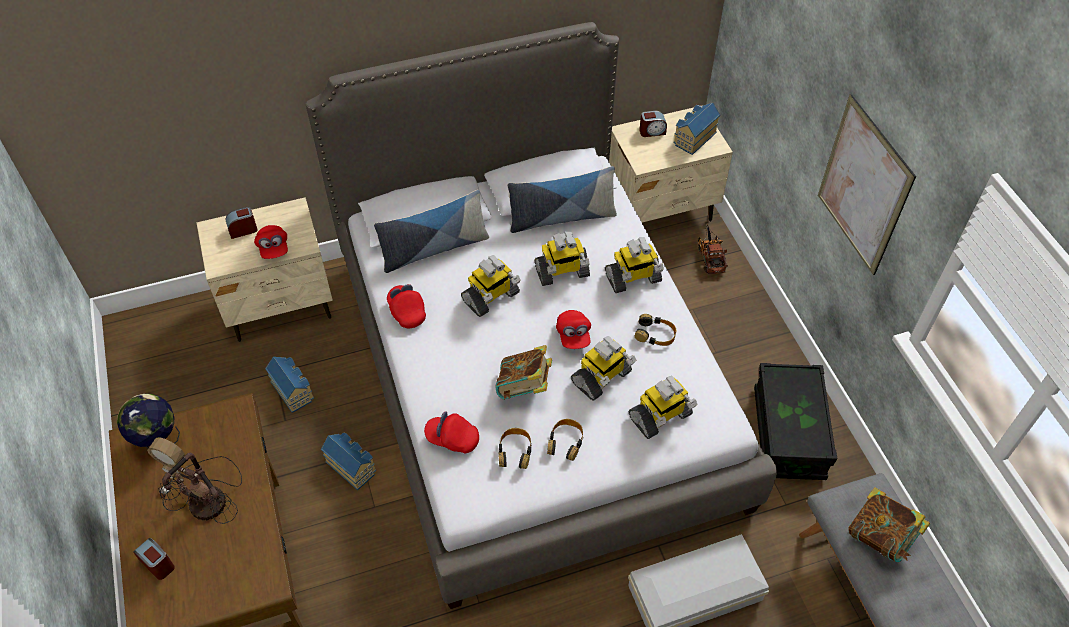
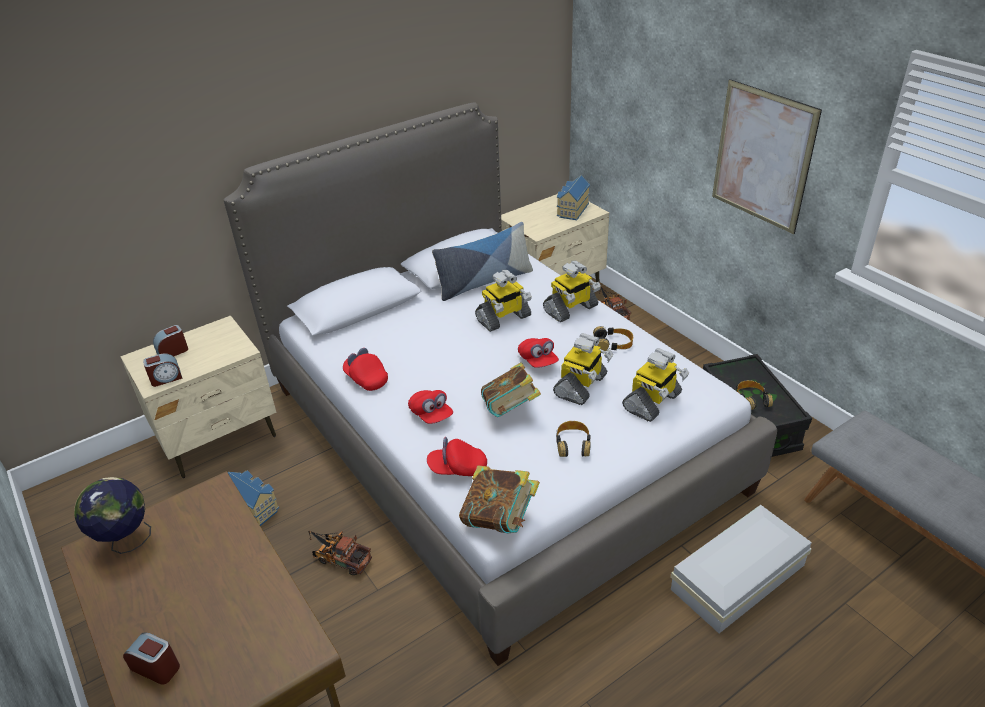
camera: 15 degrees left, 15 degrees down
table lamp [147,437,242,524] -> none
red cap [254,225,288,259] -> red cap moved to [408,390,453,424]
toy house [321,432,376,490] -> toy truck [309,531,372,575]
pillow [374,190,489,273] -> none
toy robot [461,255,521,317] -> none
headphones [498,428,532,469] -> headphones moved to [737,380,773,410]
alarm clock [639,111,667,137] -> alarm clock moved to [143,353,182,387]
book [848,487,930,562] -> book moved to [459,465,540,533]

